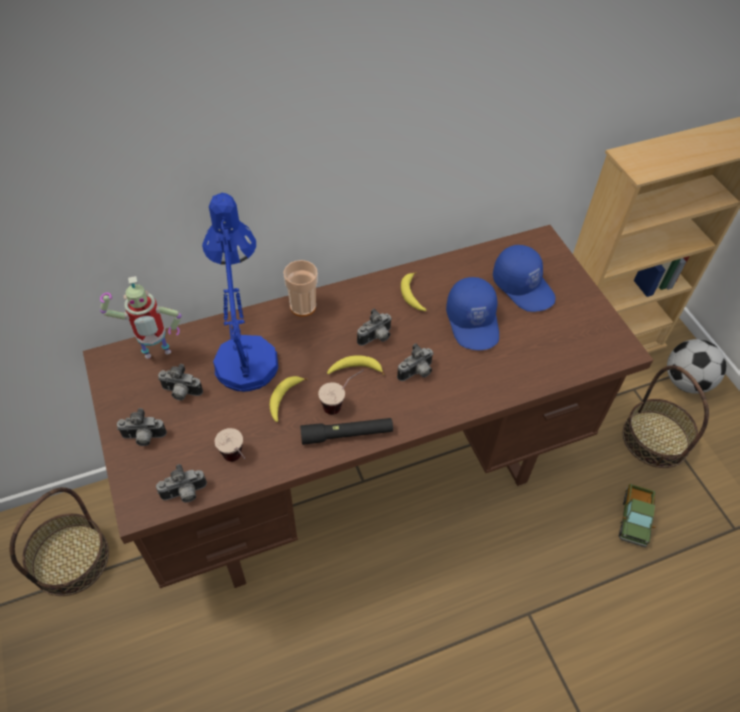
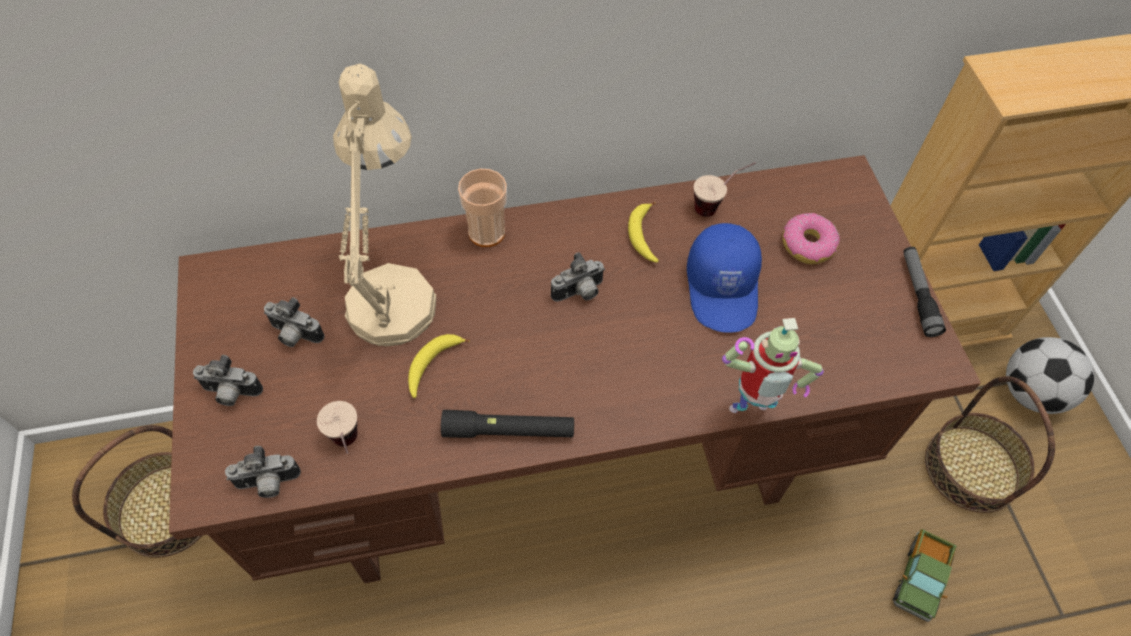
camera: 10 degrees right, 5 degrees up
toy robot [100,276,182,359] -> toy robot moved to [722,318,824,413]
blue table lamp [202,193,278,392] -> beige table lamp [333,64,436,346]
cup [318,369,364,415] -> cup moved to [694,162,756,217]
banana [327,355,385,375] -> none
camera [397,343,434,381] -> none
blue cap [493,245,556,312] -> donut [782,213,840,264]
none -> flashlight [903,247,946,337]

